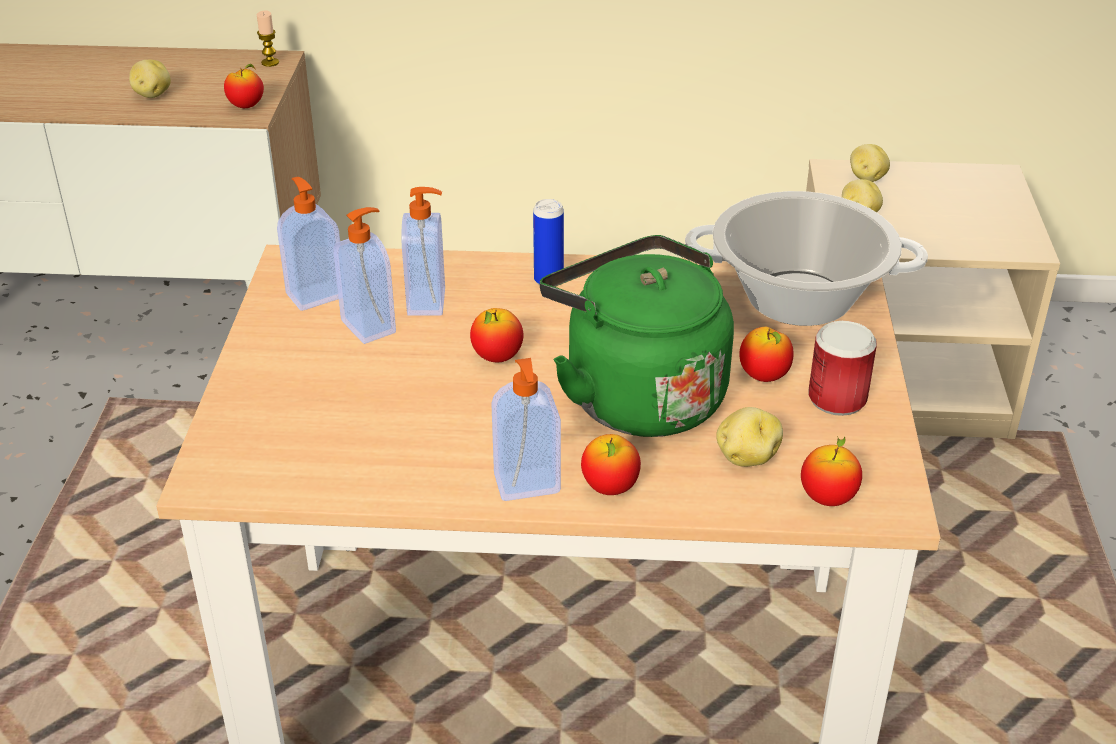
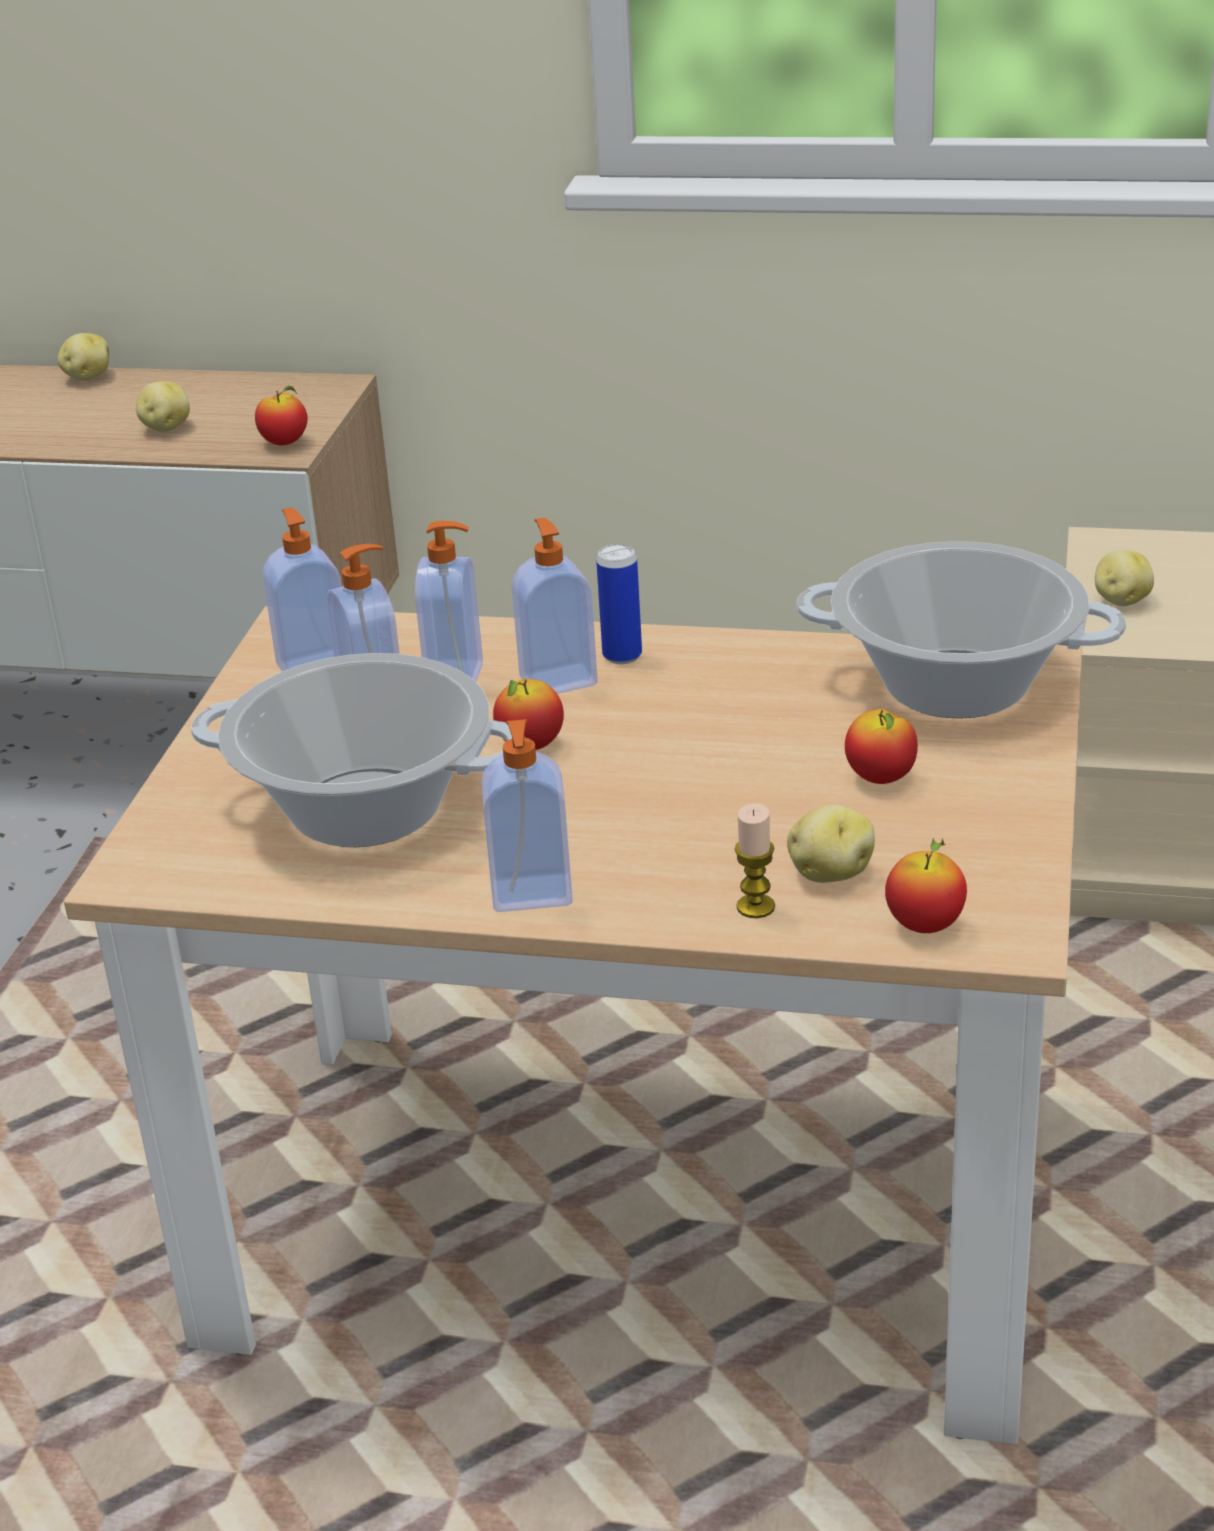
camera: 10 degrees right, 5 degrees down
candle [257,10,279,67] -> candle moved to [735,803,775,918]
green kettle [540,235,734,437] -> none
apple [581,434,641,495] -> none
can [809,321,877,416] -> none
potato [850,144,890,182] -> potato moved to [58,333,109,381]
none -> cooking pot [191,653,512,847]
none -> soap dispenser [512,518,598,694]

